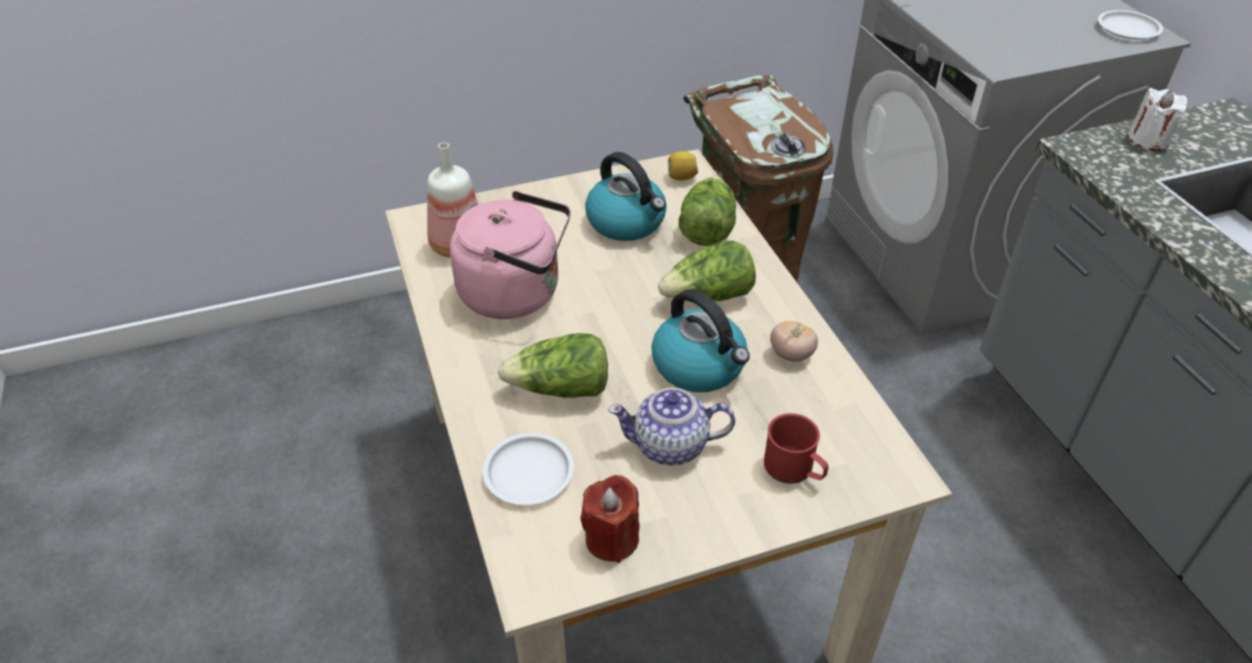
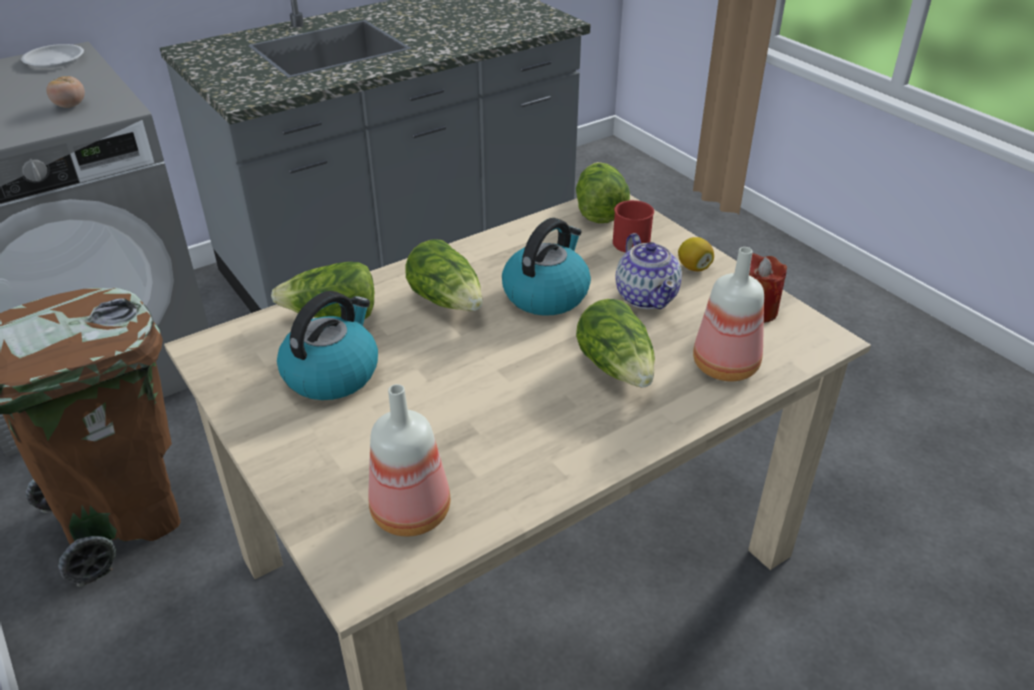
camera: 105 degrees left, 5 degrees down
pink kettle [450,191,571,319] -> none
white plate [483,433,574,505] -> bottle [693,247,764,381]
lemon [668,151,698,180] -> lemon moved to [678,237,714,271]
tomato [770,321,818,362] -> tomato moved to [46,76,85,108]
white candle [1129,88,1187,151] -> none
none -> lettuce [576,162,630,223]

